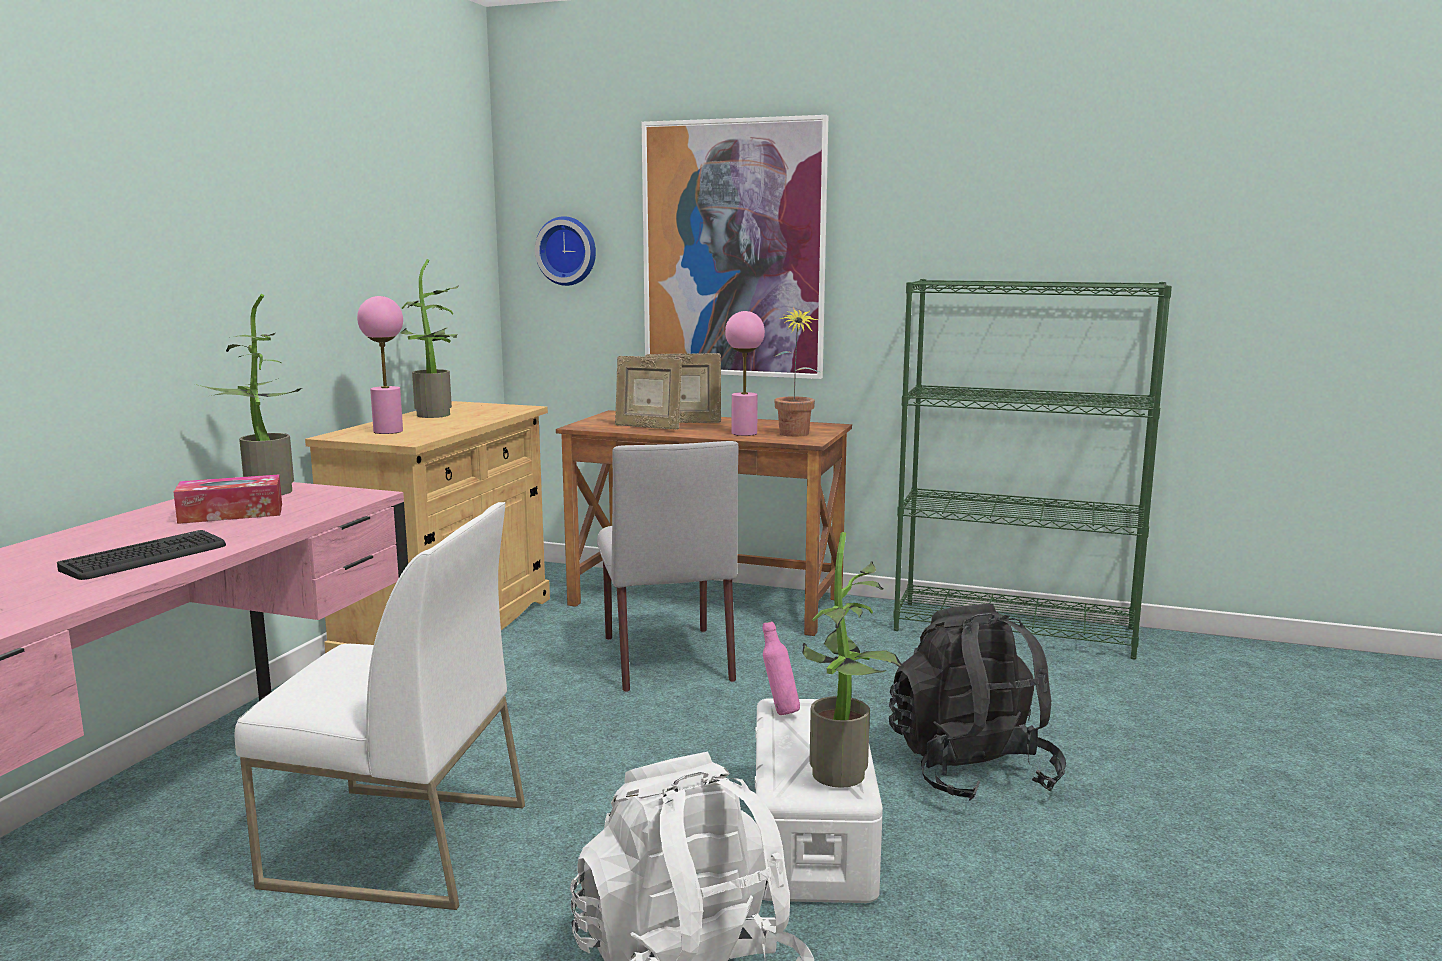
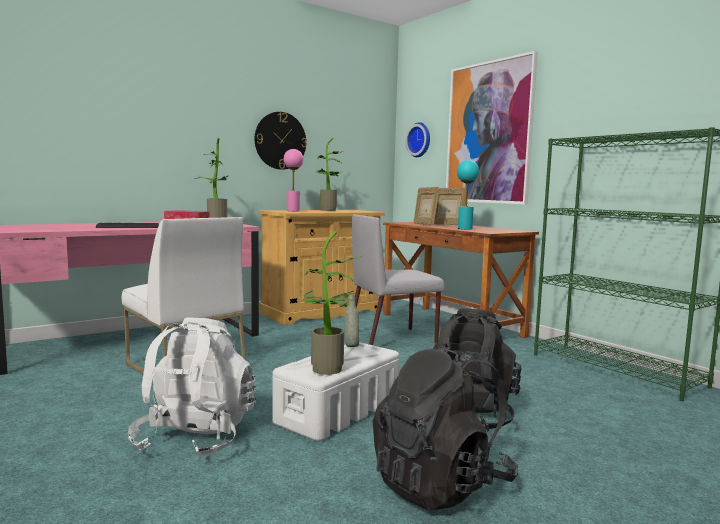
camera: 35 degrees right, 5 degrees down
grey chair [597,441,739,692] -> grey chair turned 45 degrees clockwise [352,214,445,345]
pink table lamp [725,311,765,436] -> turquoise table lamp [457,160,479,229]
pink bottle [763,621,800,715] -> grey bottle [345,295,359,347]
potted plant [773,307,819,437] -> none
none -> wall clock [255,112,307,170]
none -> black backpack [372,343,518,511]

